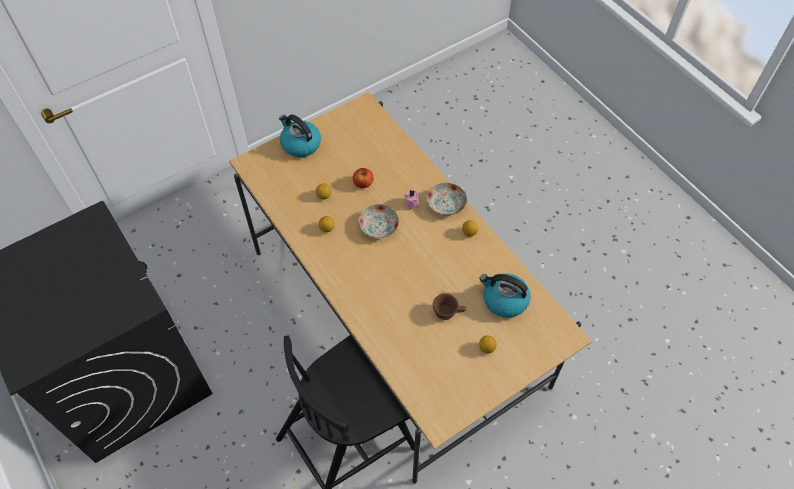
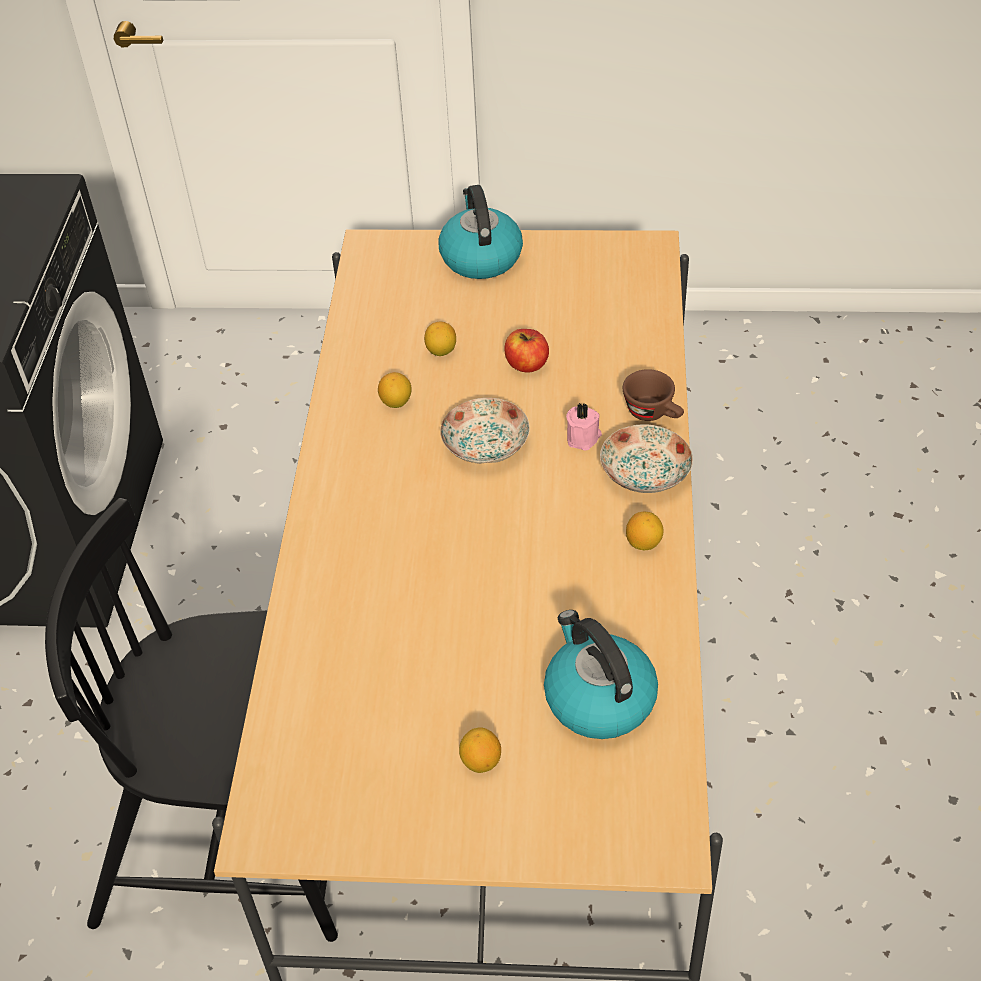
camera: 40 degrees right, 10 degrees down
brown cup [433,294,466,320] -> brown cup moved to [623,369,684,421]

